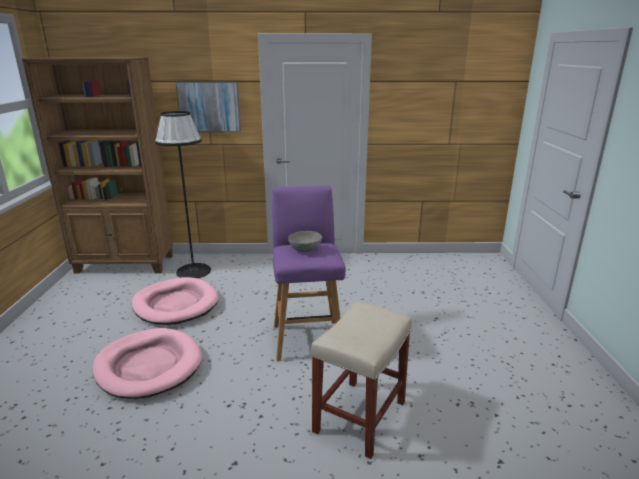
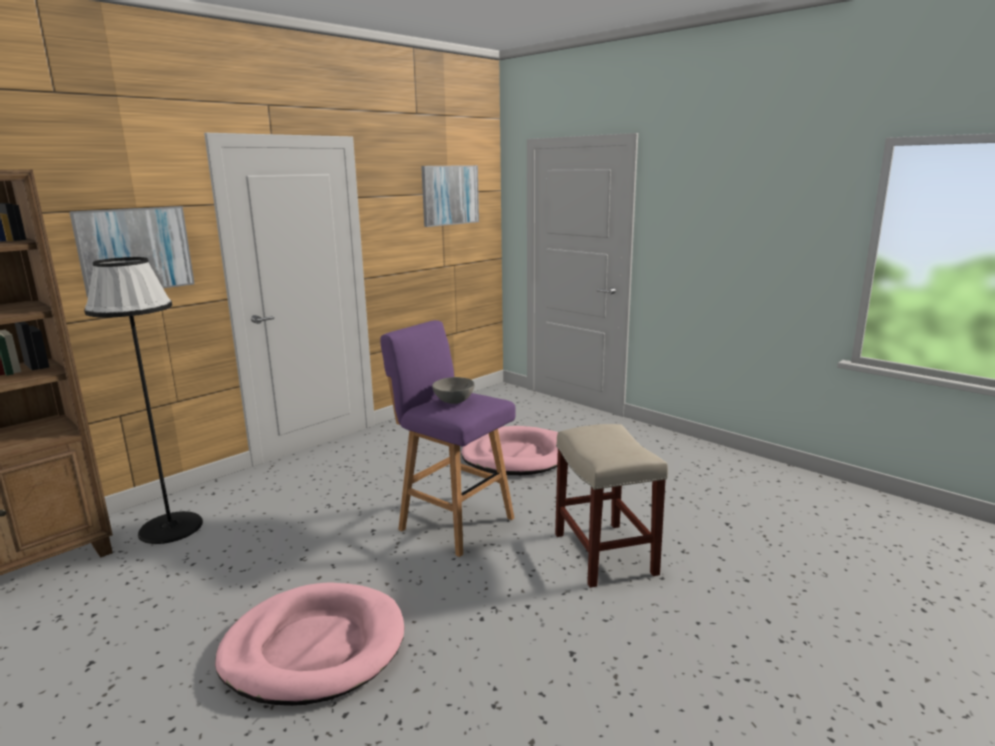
camera: 45 degrees left, 5 degrees down
pink dog bed [132,277,219,325] -> pink dog bed moved to [461,426,558,475]
none -> picture [421,165,479,227]

